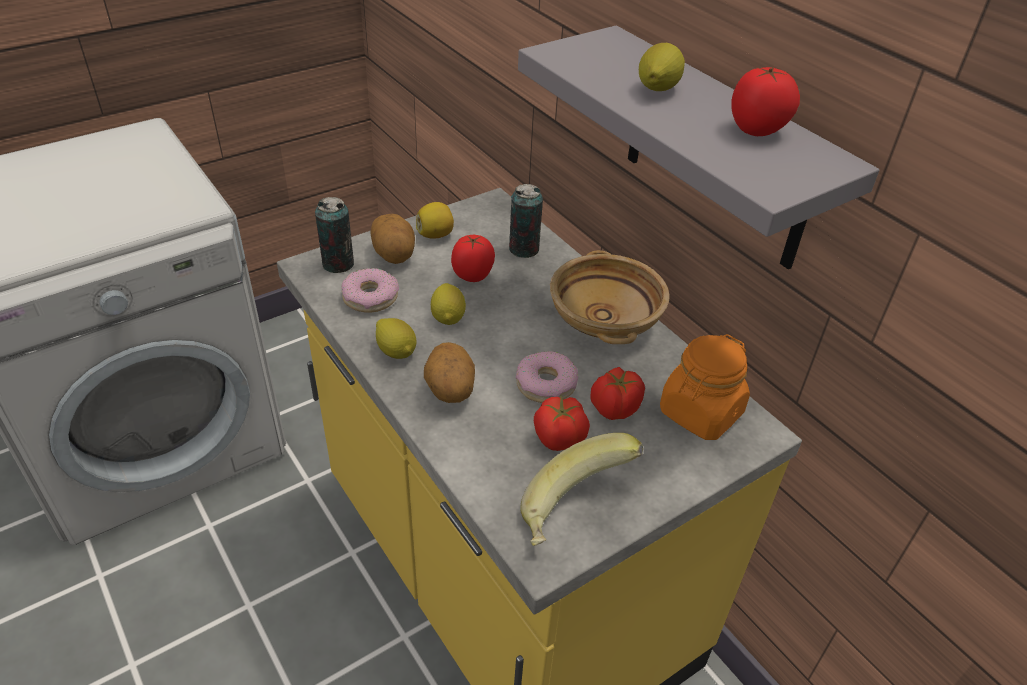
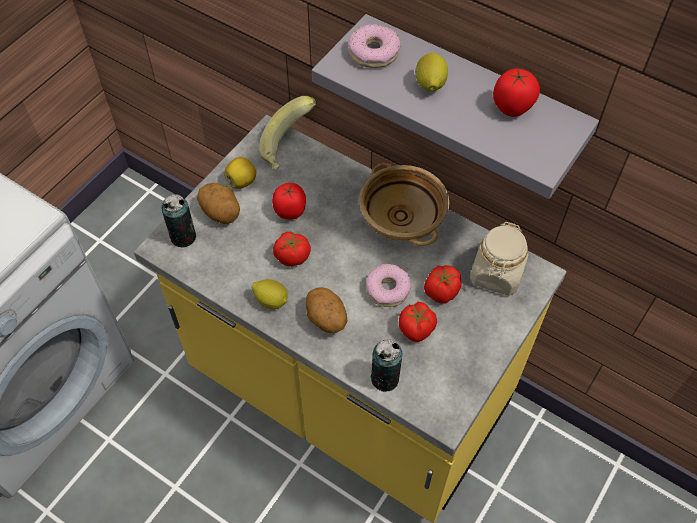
camera: 20 degrees left, 15 degrees up
donut [342,268,399,313] -> donut moved to [348,24,401,68]
lemon [431,283,466,325] -> tomato [273,232,311,267]
can [509,184,543,258] -> can moved to [371,339,402,392]
banana [520,433,643,546] -> banana moved to [259,96,316,170]
orange jar [660,334,750,440] -> beige jar [470,222,529,296]

